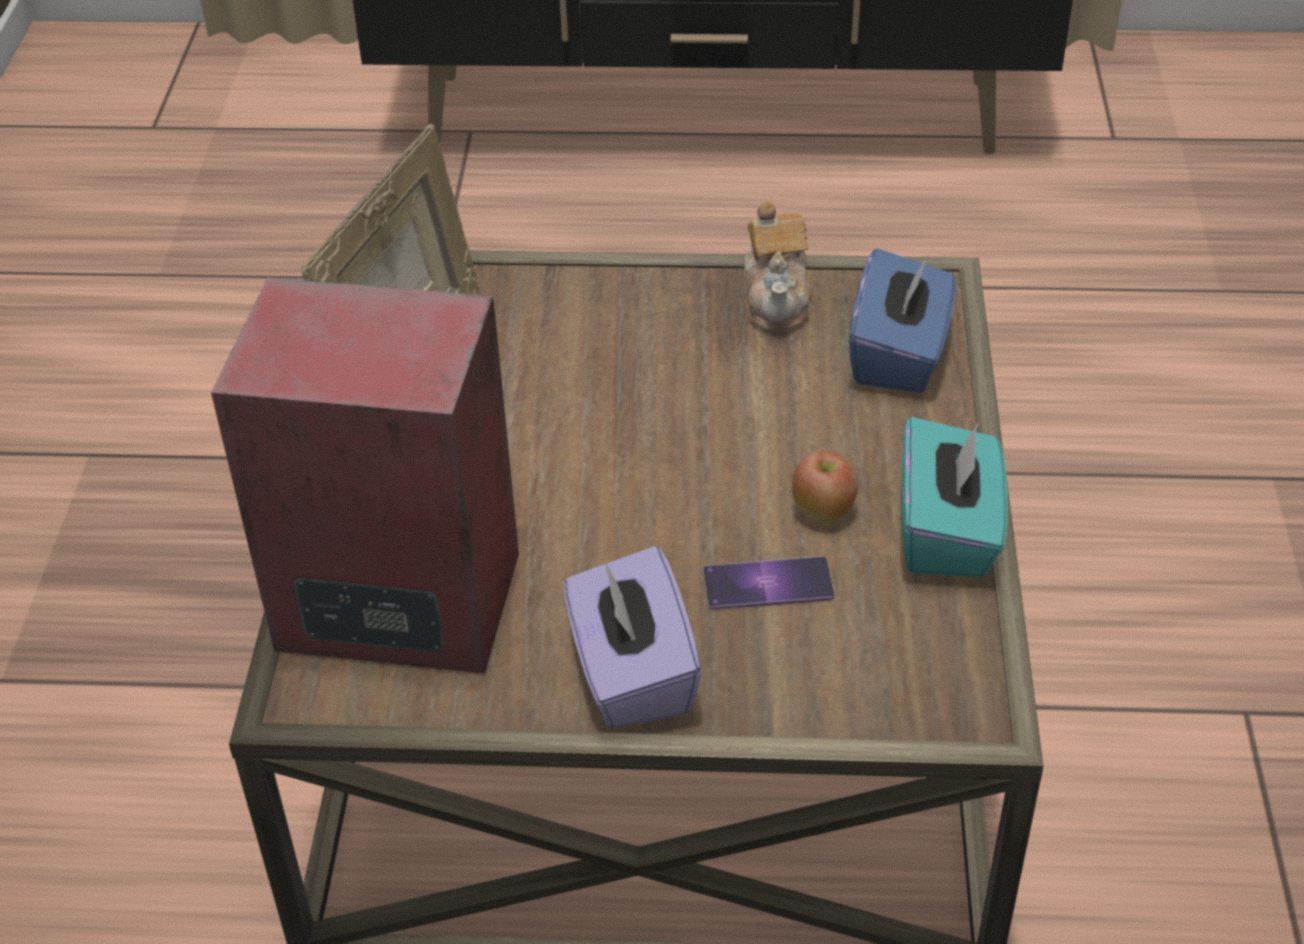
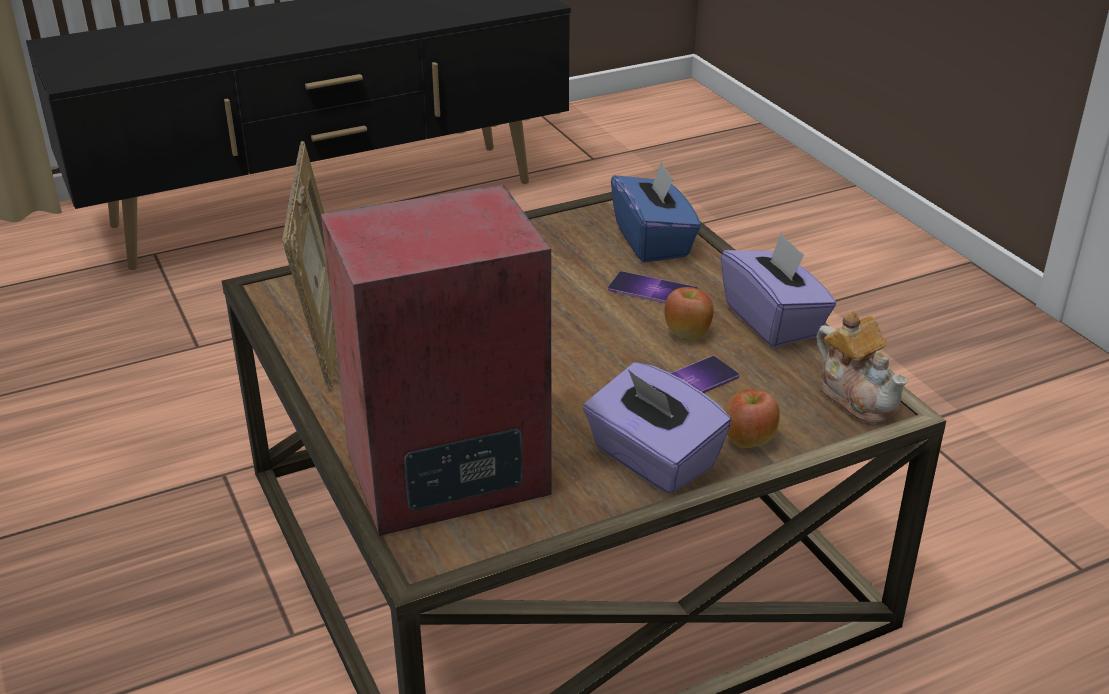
camera: 30 degrees left, 10 degrees down
teapot [745,201,813,331] -> teapot moved to [817,311,908,423]
turquoise tissue box [902,417,1008,577] -> purple tissue box [721,232,836,348]
none -> phone [608,271,698,303]
none -> apple [724,389,780,448]

